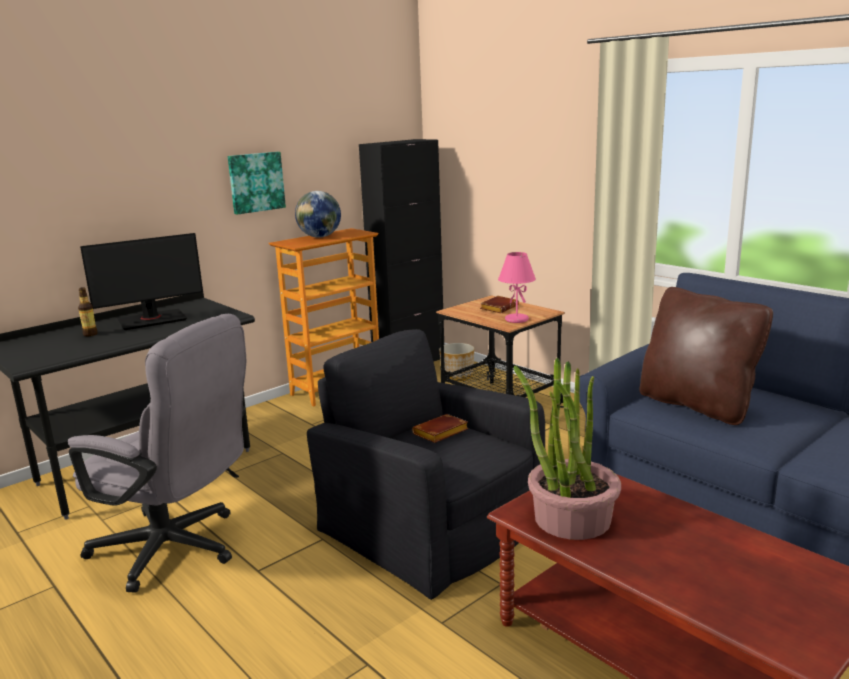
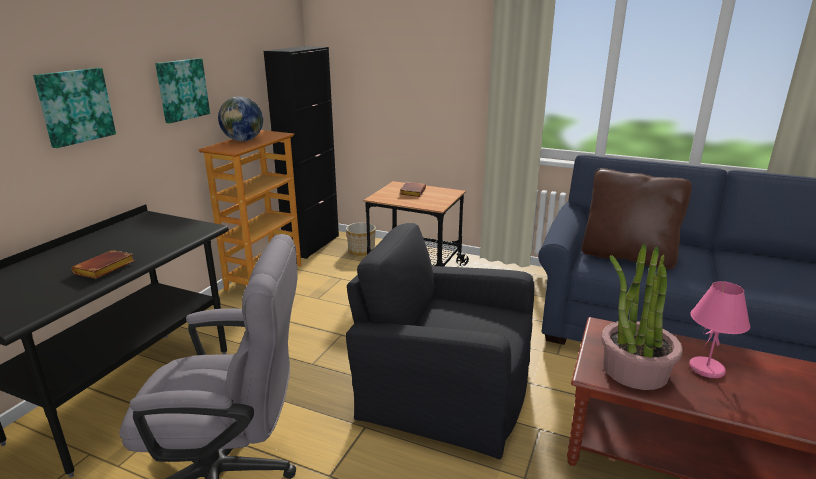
camera: 25 degrees left, 5 degrees up
bottle [78,287,98,336] -> none
monitor [80,233,203,330] -> none
brown book [412,414,469,443] -> brown book moved to [72,250,135,279]
pink table lamp [498,252,536,323] -> pink table lamp moved to [689,281,750,378]
none -> picture [33,68,116,148]

